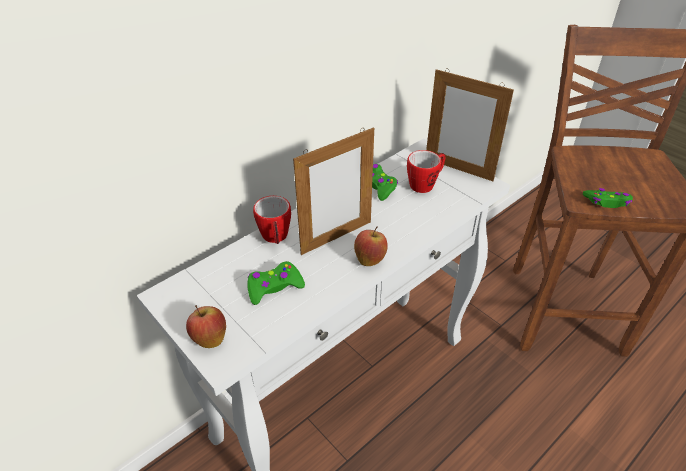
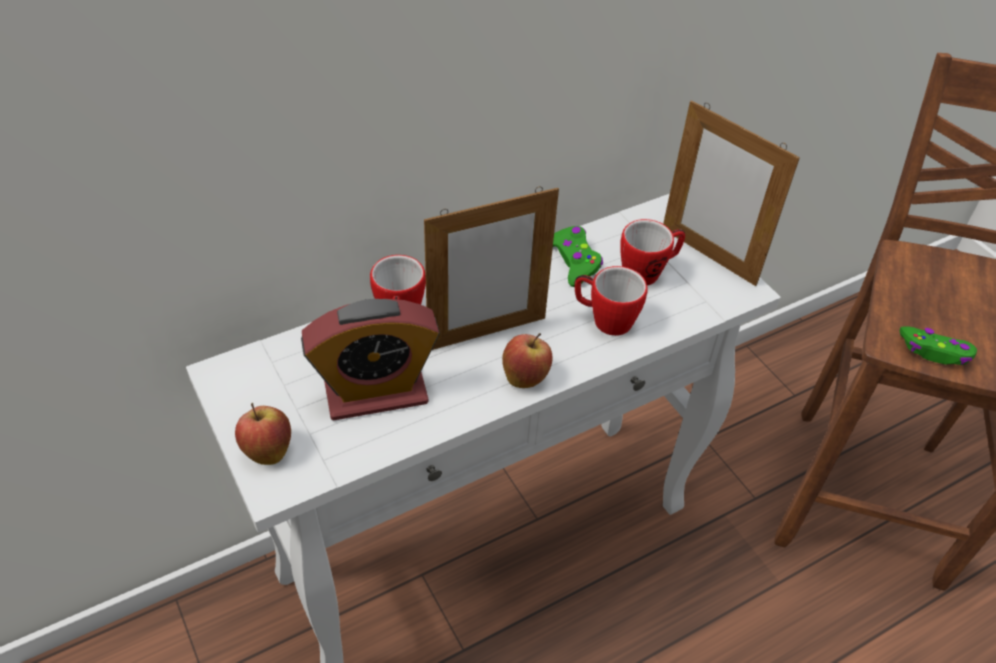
camera: 10 degrees right, 5 degrees up
green game controller [247,261,305,305] -> alarm clock [301,299,440,420]
none -> mug [575,266,648,336]

